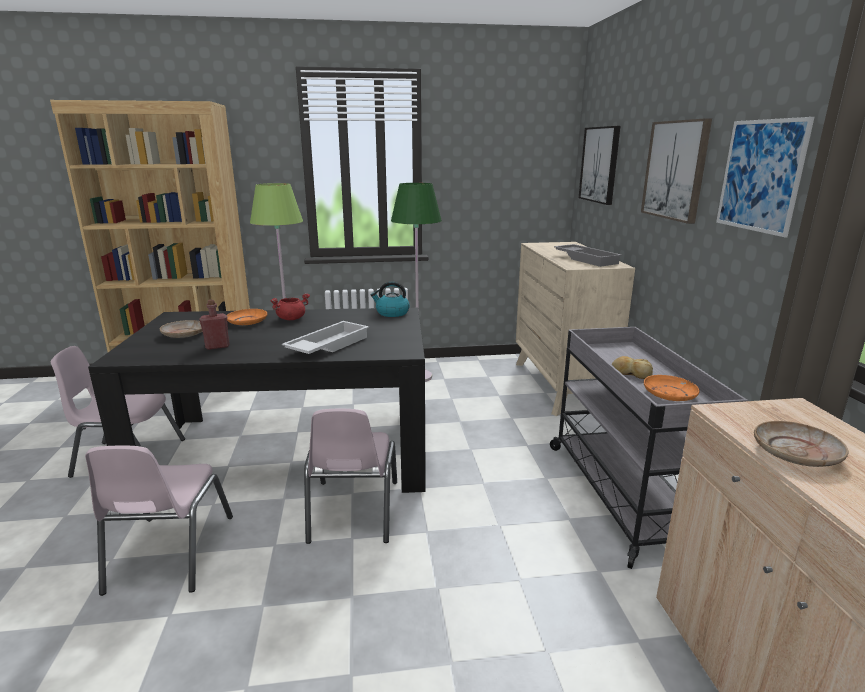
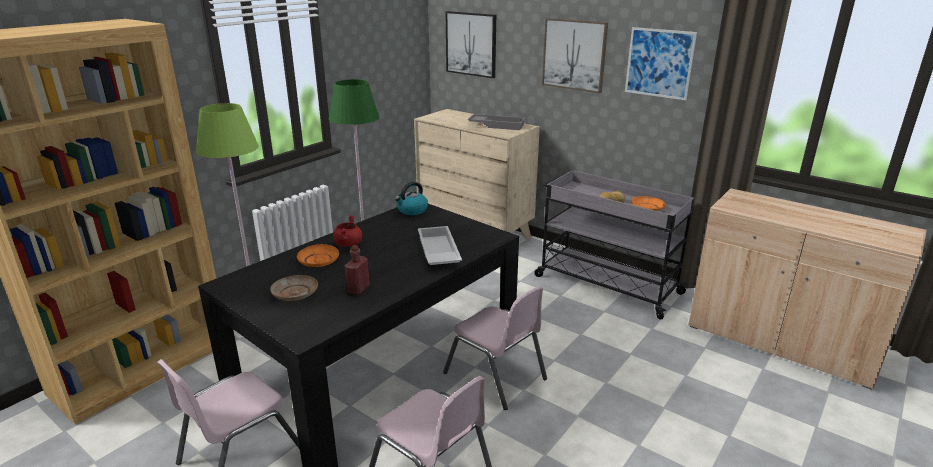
camera: 45 degrees left, 5 degrees up
beige plate [754,421,848,467] -> none

